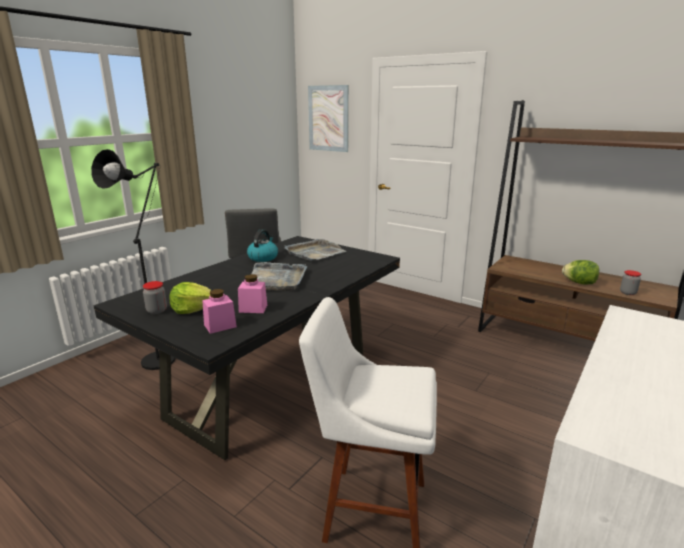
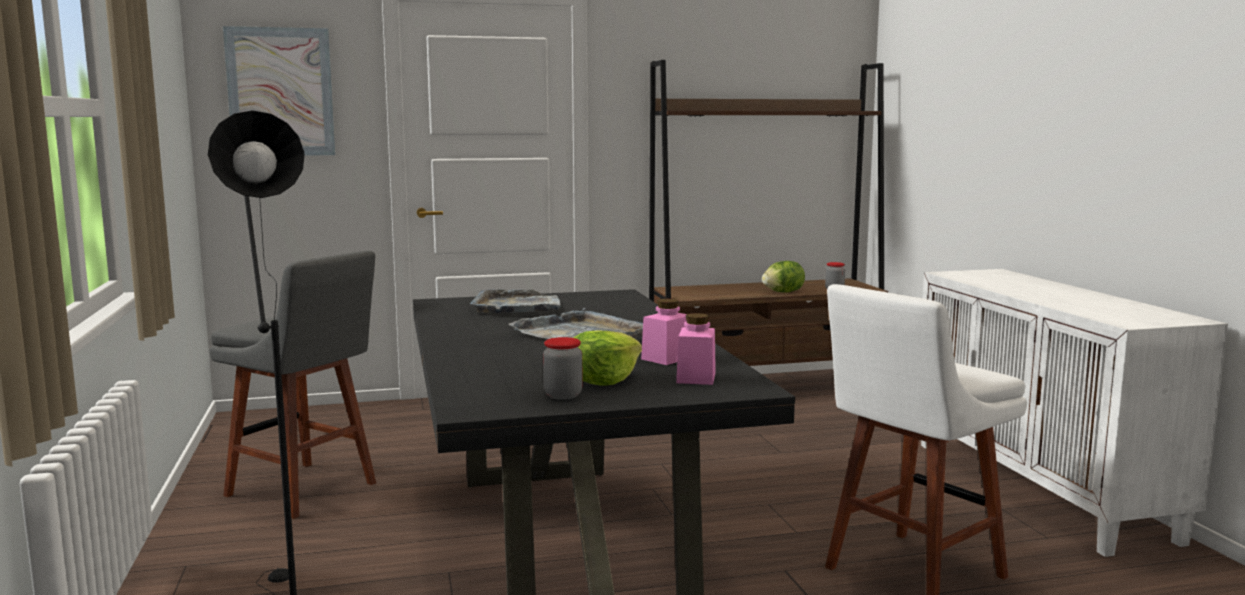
camera: 50 degrees left, 10 degrees down
kettle [247,229,278,262] -> none

